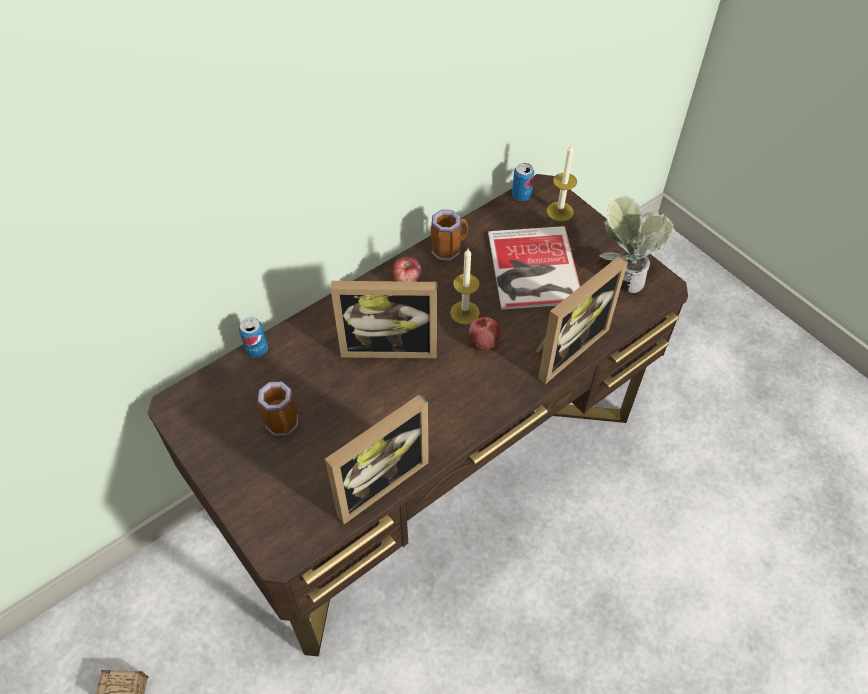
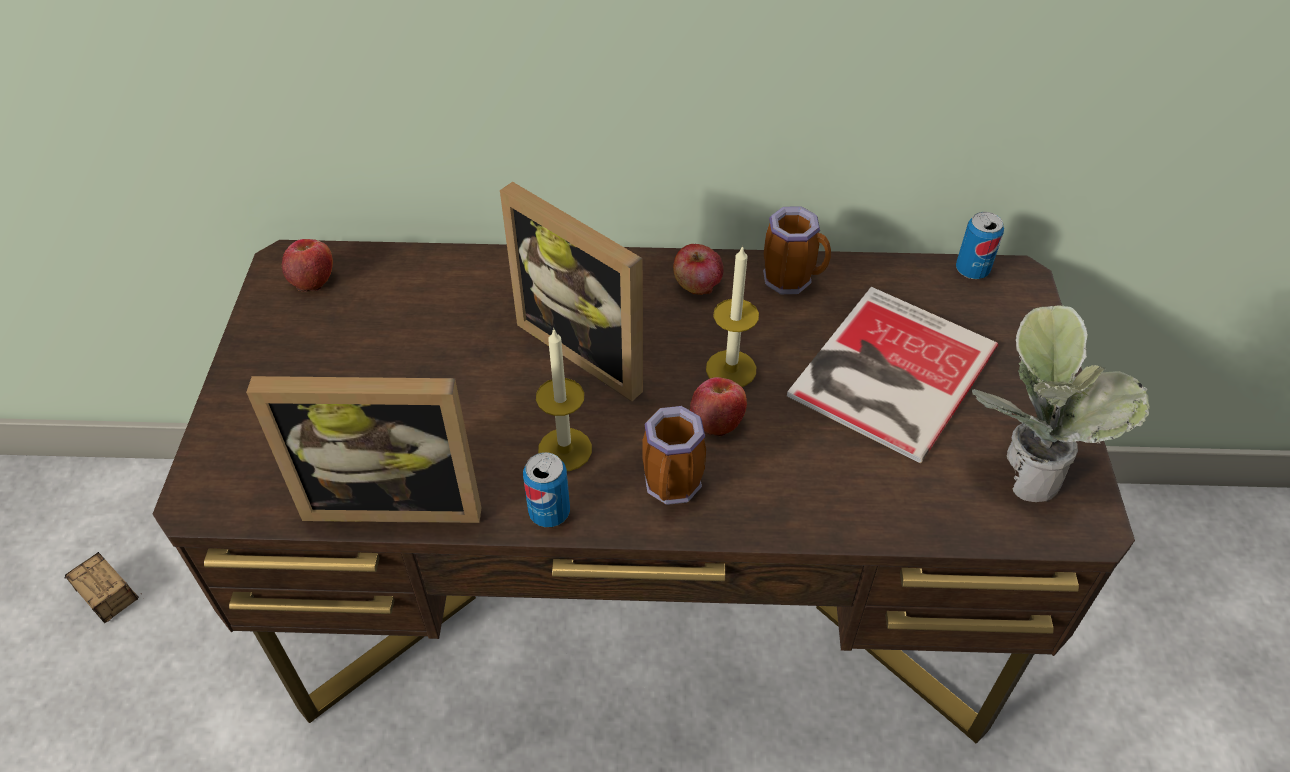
camera: 40 degrees right, 5 degrees down
can [239,317,268,358] -> can moved to [523,452,570,527]
mug [257,382,298,436] -> mug moved to [642,406,706,505]
picture frame [536,255,628,384] -> none
candle [547,144,577,221] -> candle moved to [536,328,592,471]
none -> apple [282,239,333,292]

